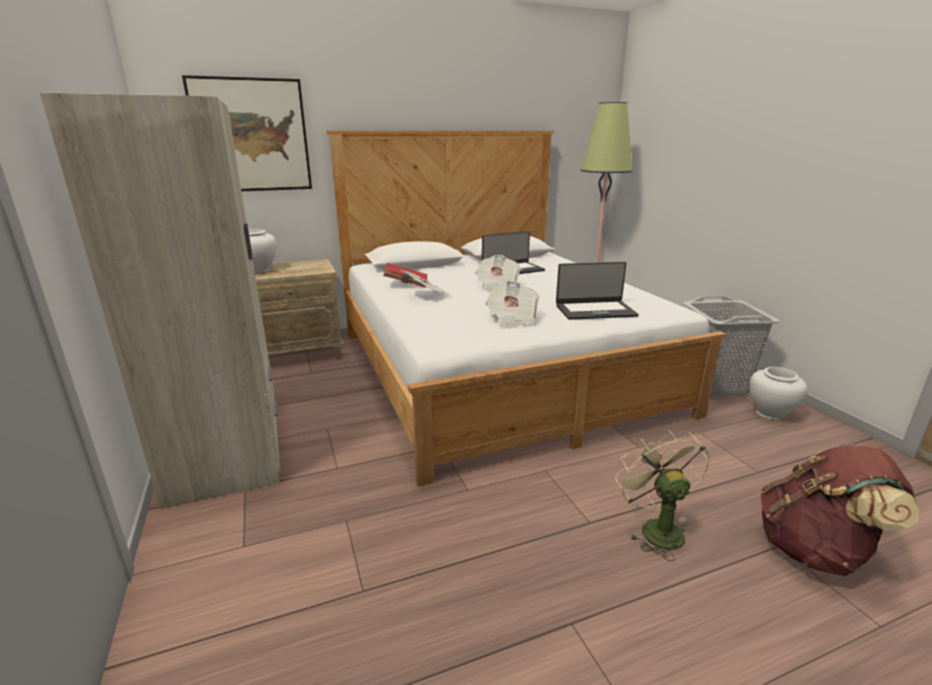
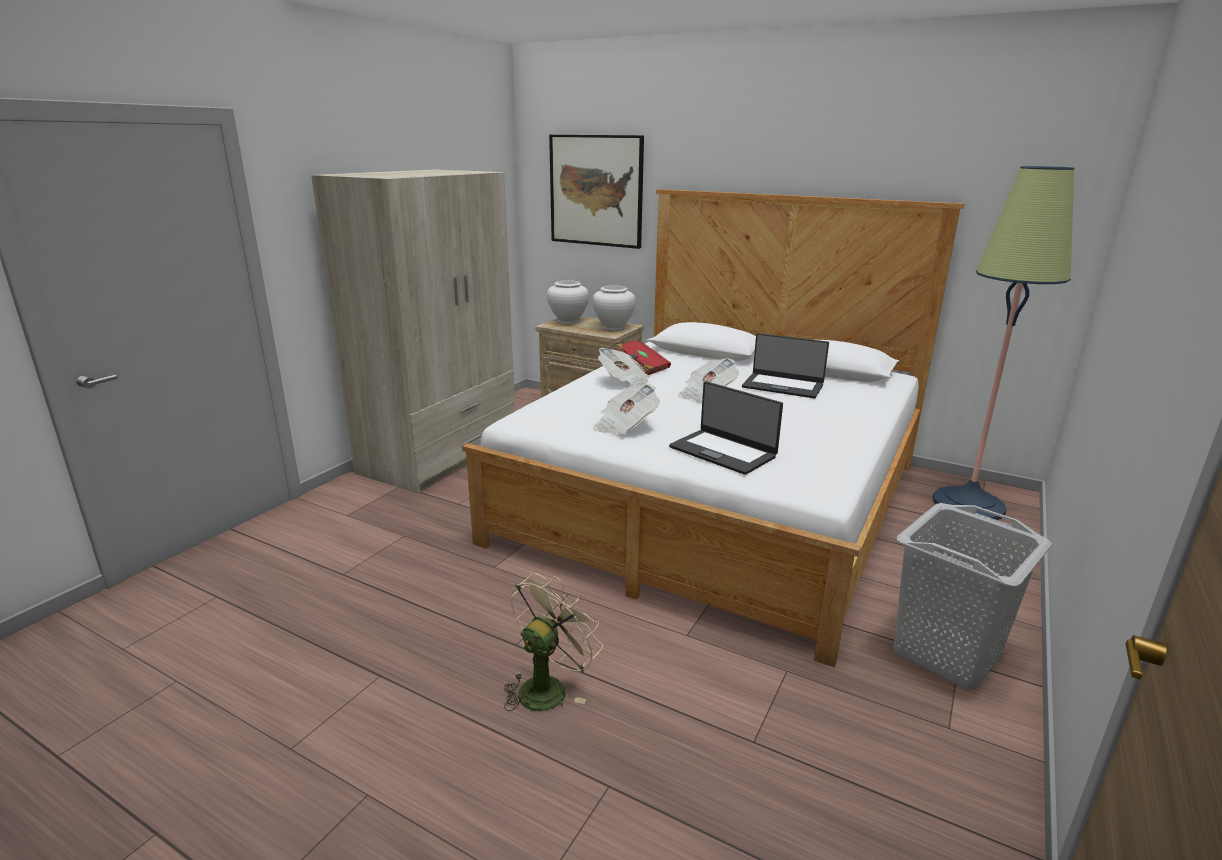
camera: 50 degrees right, 0 degrees up
white vase [749,367,808,420] -> white vase moved to [592,286,636,331]
brown backpack [761,444,919,576] -> none

